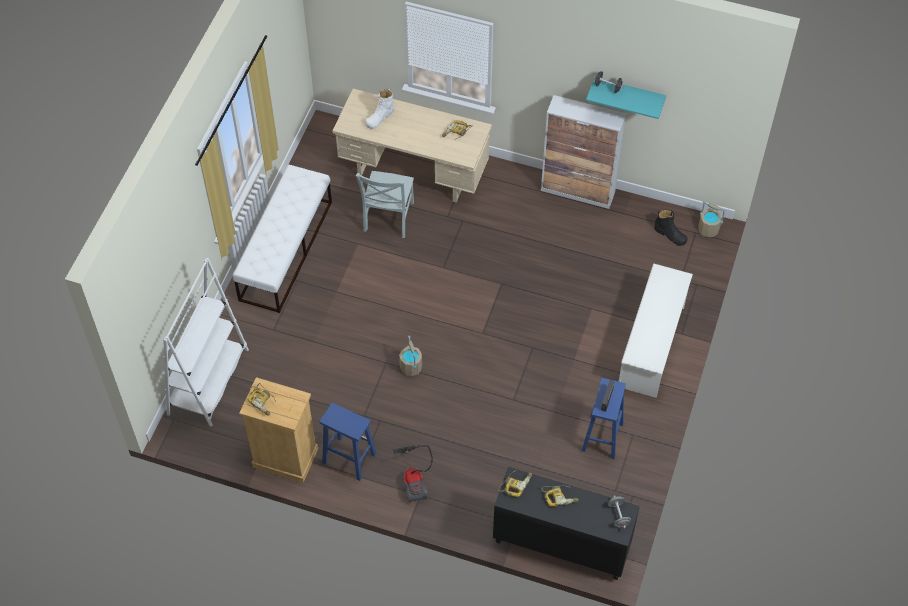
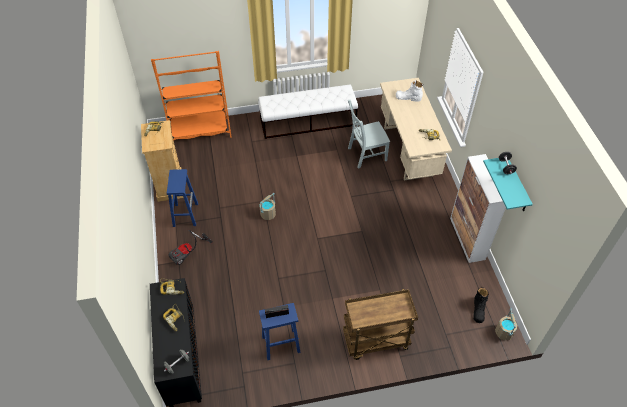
camera: 60 degrees right, 5 degrees down
white bookcase [163,258,249,426] -> orange bookcase [151,51,232,141]
white shoe rack [619,263,693,398] -> brown cart [343,289,418,360]

